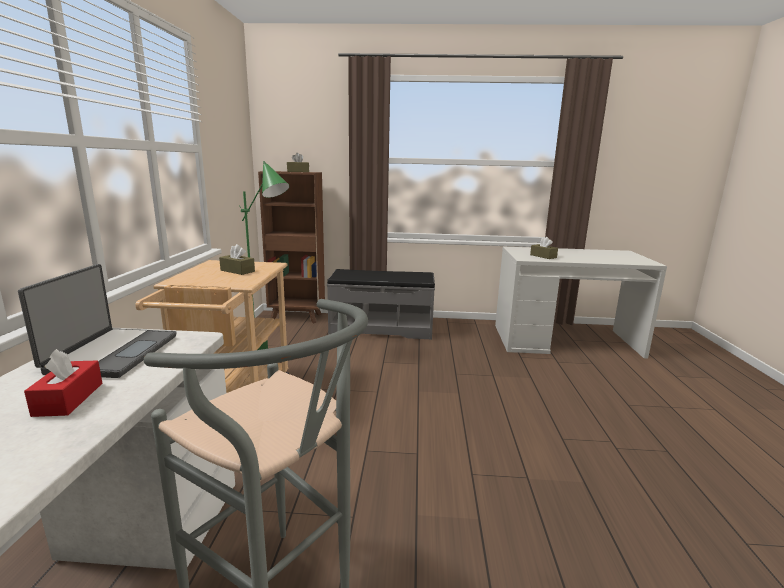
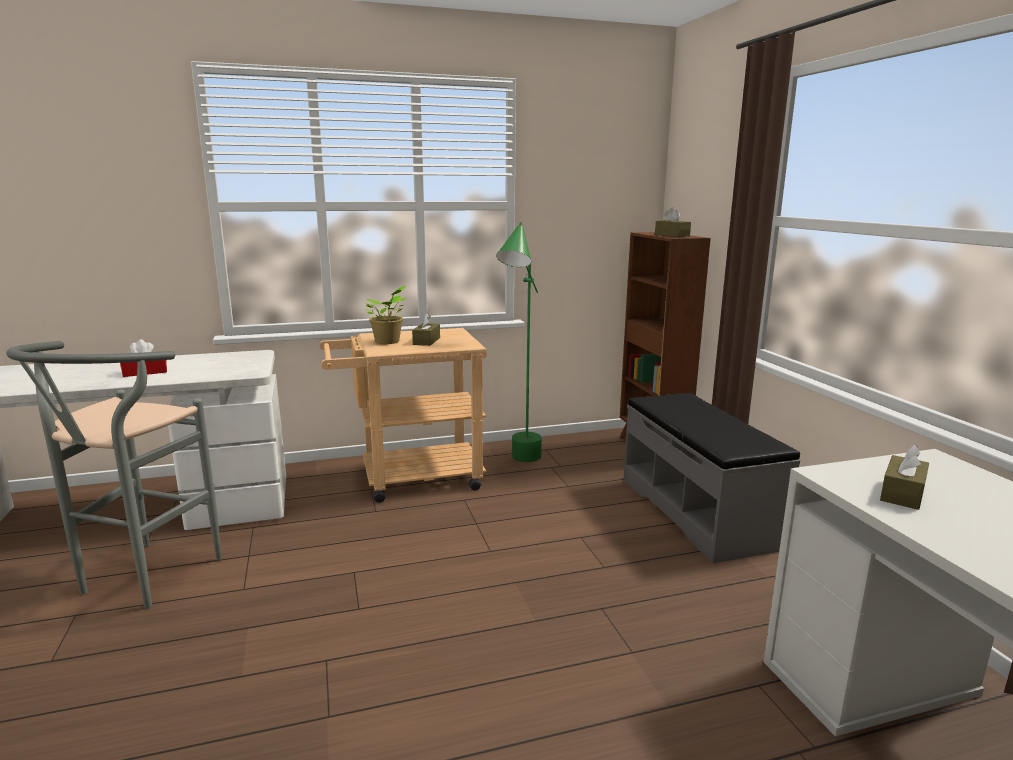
camera: 70 degrees right, 0 degrees up
laptop [18,264,177,378] -> none
none -> potted plant [364,286,407,344]

